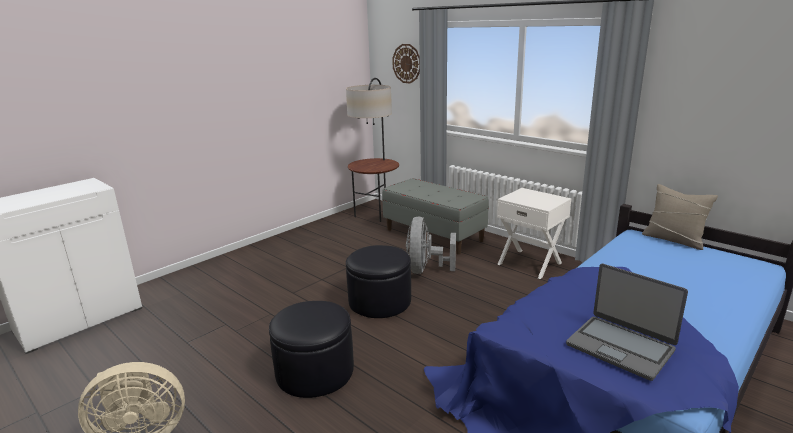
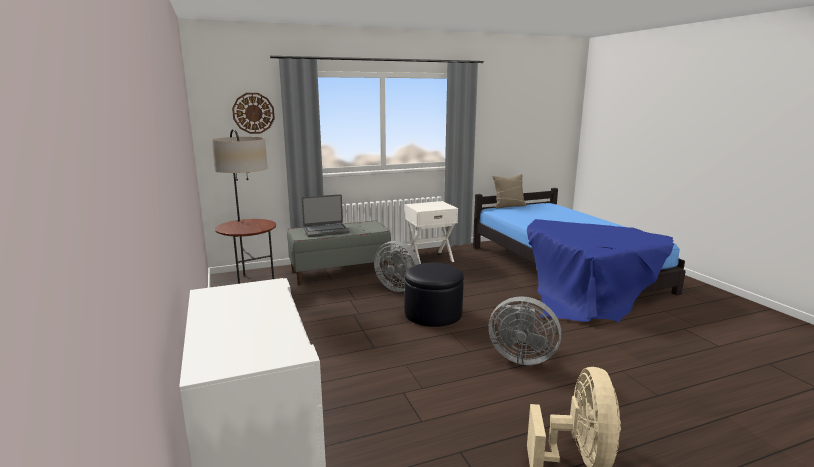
camera: 65 degrees left, 5 degrees down
black ottoman [269,301,354,398] -> grey fan [489,296,561,365]
laptop [566,264,688,381] -> laptop moved to [302,194,350,237]

